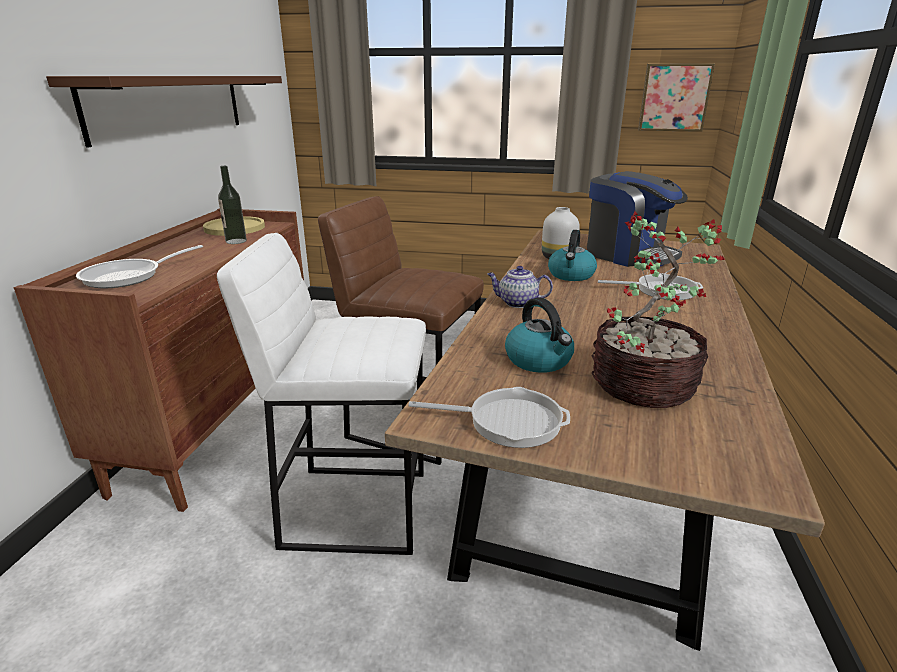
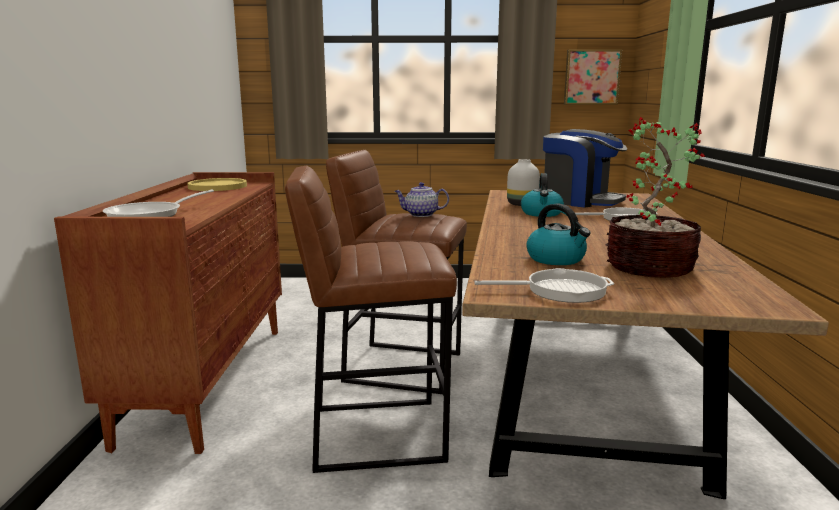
camera: 10 degrees left, 10 degrees down
brown shelf [46,76,282,148] -> none
white stool [217,233,426,555] -> brown stool [285,165,457,473]
bottle [218,166,247,244] -> none
teapot [487,266,553,308] -> teapot moved to [394,182,449,217]

